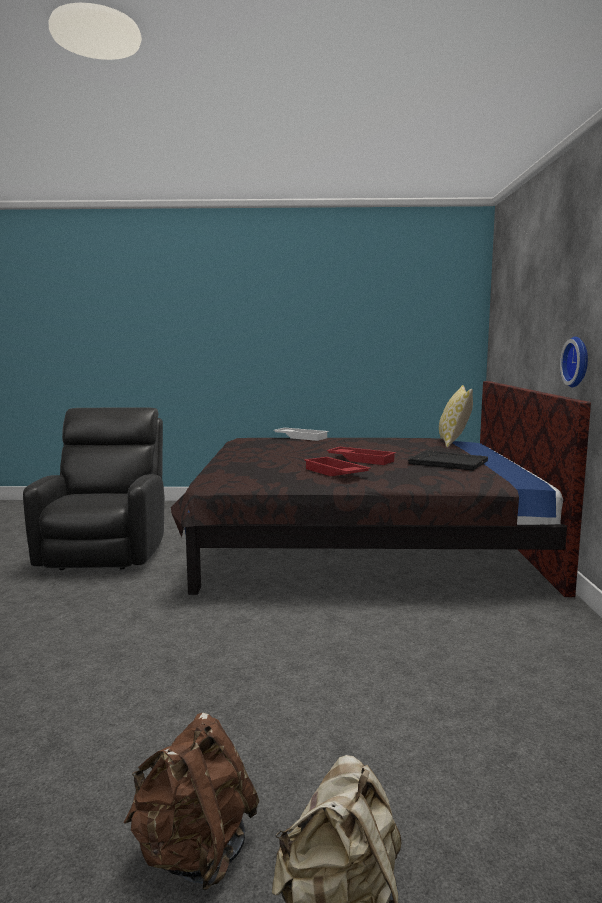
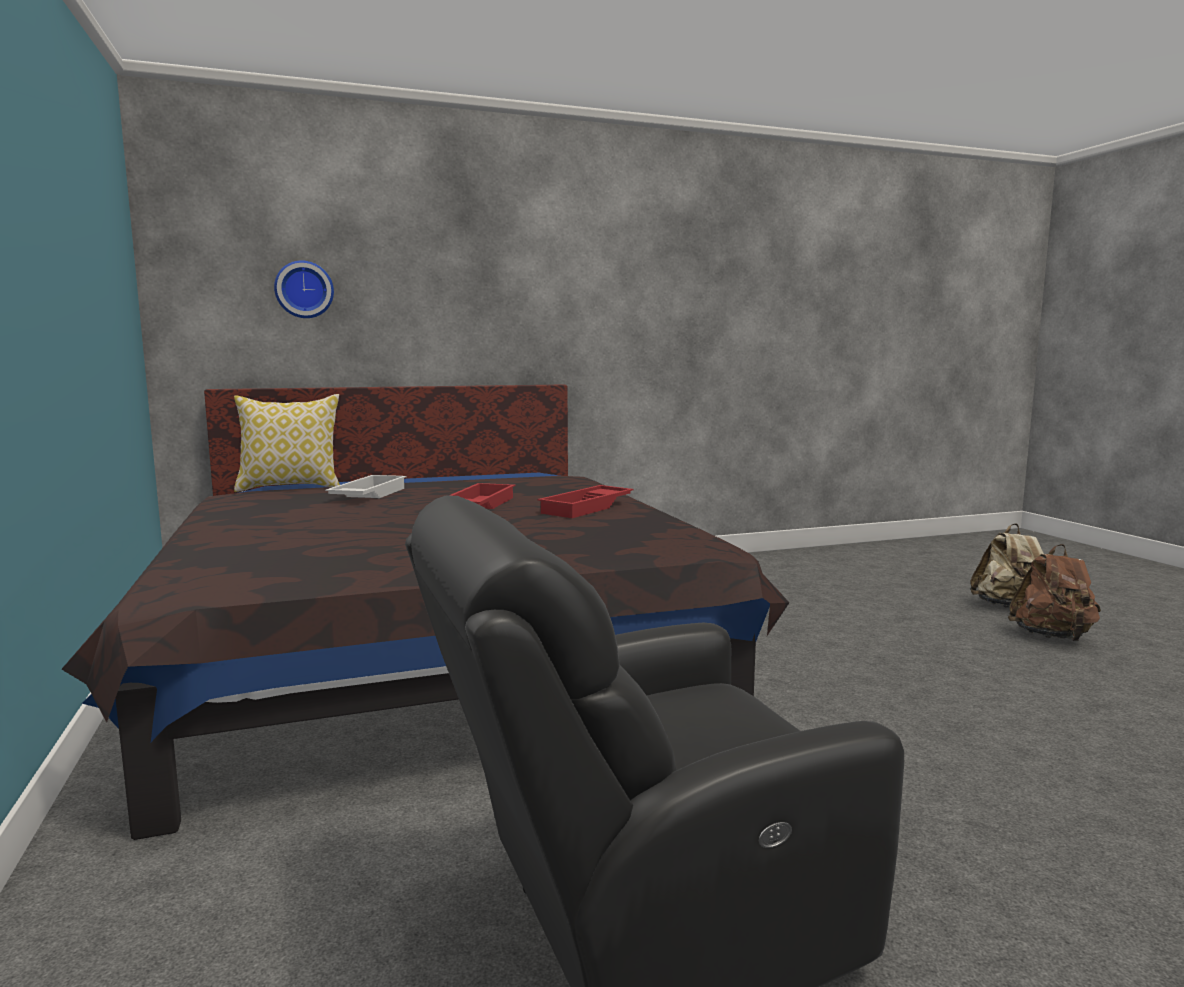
camera: 110 degrees left, 0 degrees up
white tray [273,428,329,441] -> white tray moved to [325,475,406,498]
black tray [408,450,488,470] -> none
wall clock [560,337,588,387] -> wall clock moved to [274,260,334,318]

